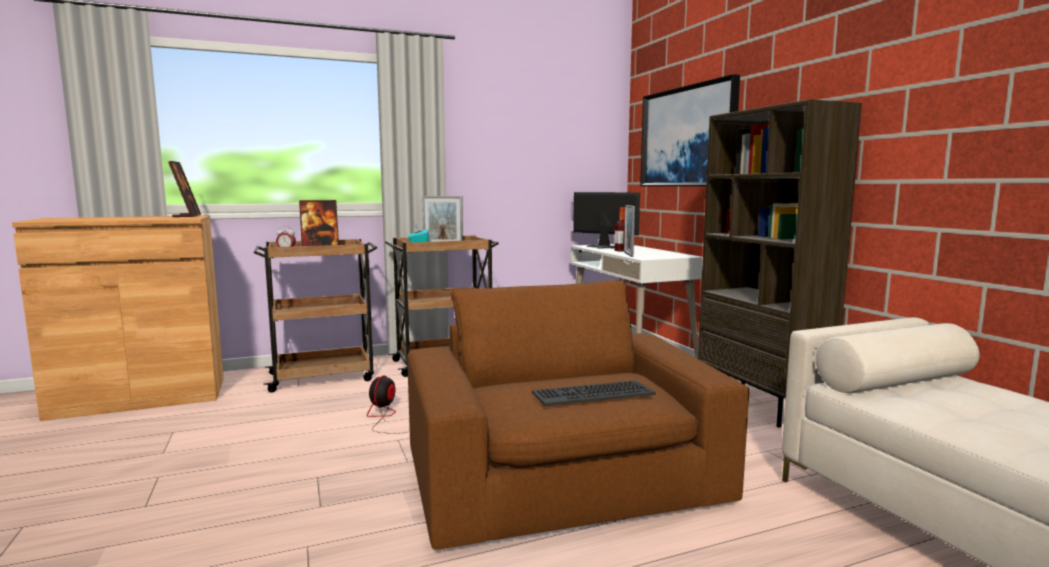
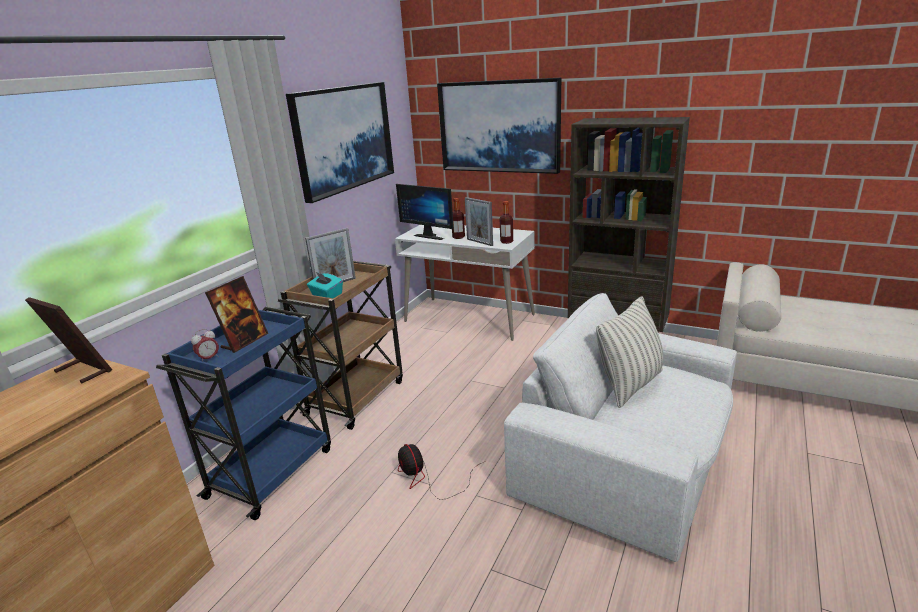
camera: 40 degrees left, 15 degrees up
brown cart [253,239,377,392] -> blue cart [156,307,331,520]
brown armchair [407,280,749,549] -> white armchair [504,293,737,562]
keyboard [532,380,656,406] -> none
monitor [573,192,640,249] -> monitor turned 135 degrees counterclockwise [396,184,454,240]
none -> picture [286,82,394,203]
none -> bottle [500,201,513,244]
none -> pillow [596,296,664,408]

